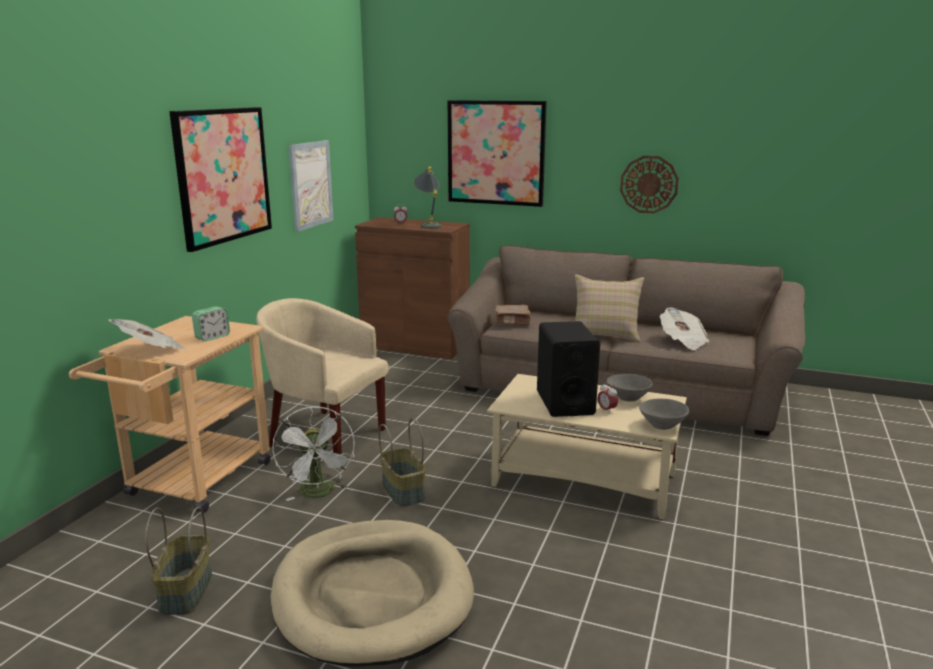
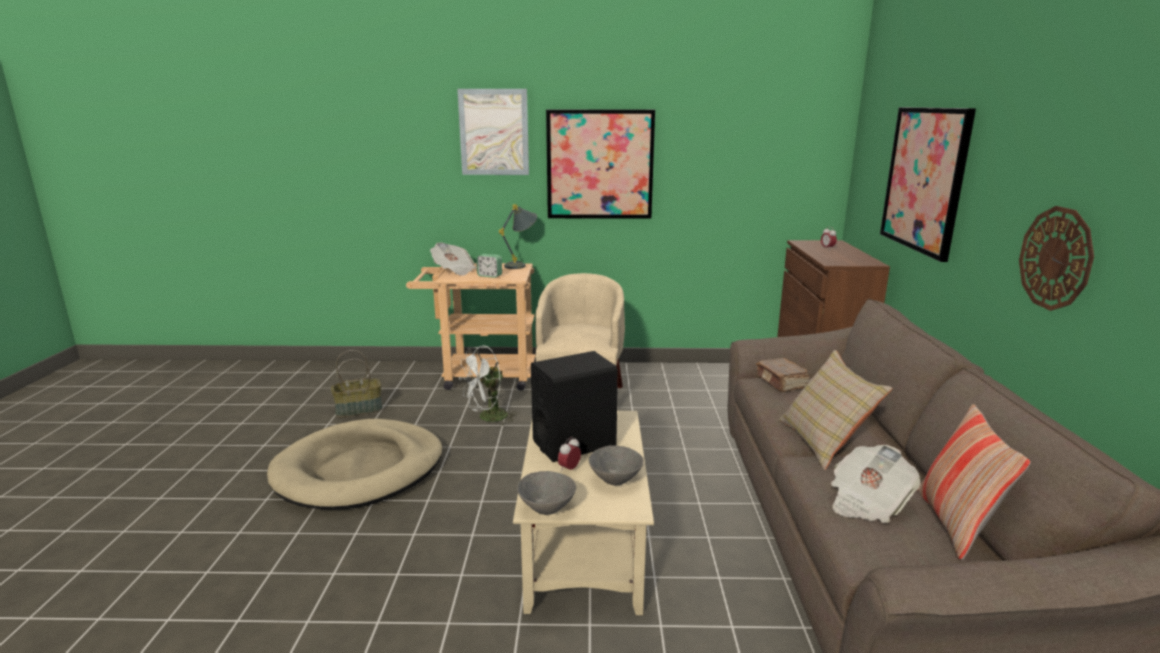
camera: 70 degrees right, 0 degrees up
picture [289,140,333,232] -> picture moved to [457,89,529,175]
basket [379,418,426,507] -> none
grey table lamp [413,167,441,229] -> grey table lamp moved to [499,204,537,269]
none -> pillow [917,404,1031,560]

